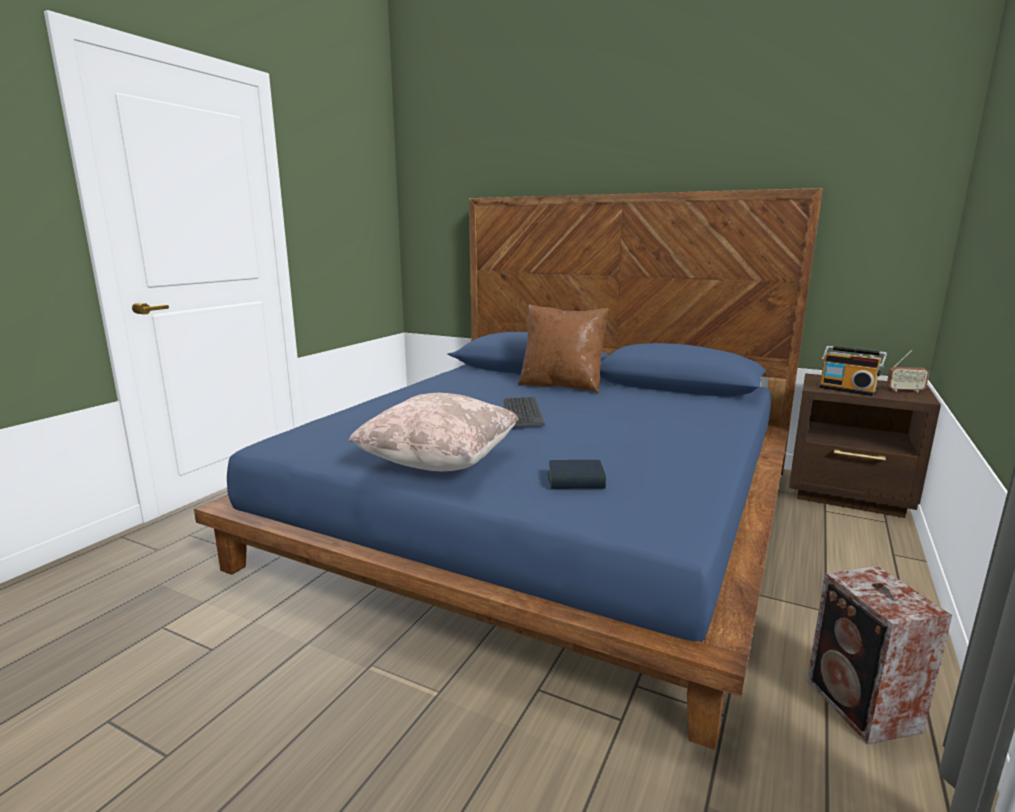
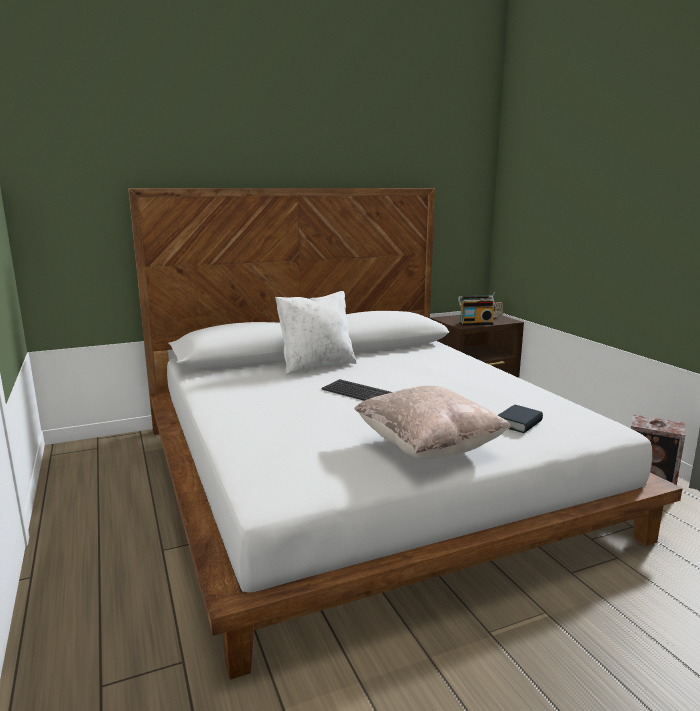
camera: 50 degrees left, 0 degrees up
blue bed [194,188,823,750] -> white bed [128,188,683,680]
brown pillow [518,304,609,393] -> white pillow [275,291,357,375]

